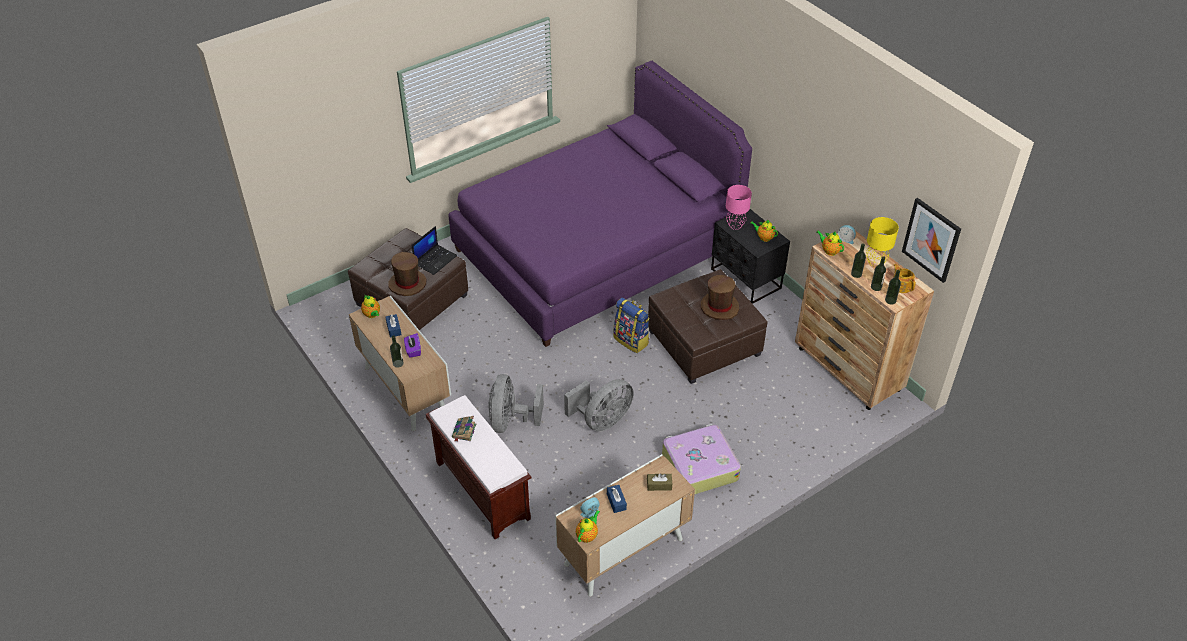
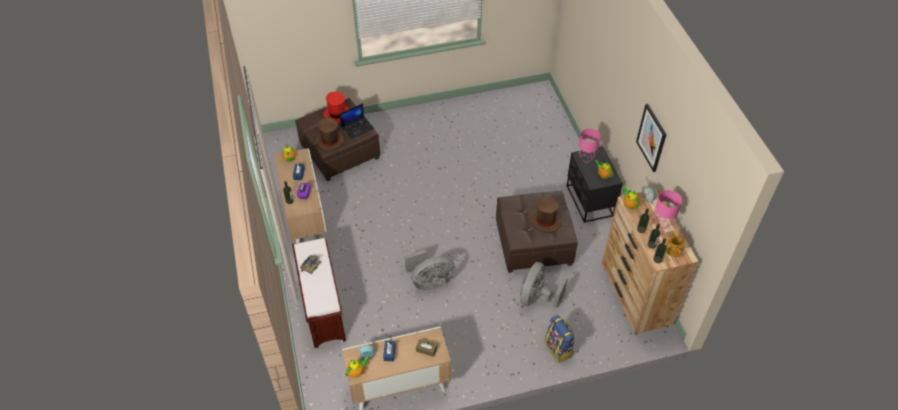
camera: 20 degrees right, 5 degrees up
purple bed [448,61,752,347] -> none
grey fan [488,374,544,433] -> grey fan moved to [520,262,568,308]
backpack [614,297,650,353] -> backpack moved to [545,315,575,363]
suitcase [662,424,741,495] -> none
yellow table lamp [866,217,899,267] -> pink table lamp [654,190,682,229]
picture [902,198,961,283] -> picture moved to [636,104,666,172]
none -> red hat [324,91,349,123]

